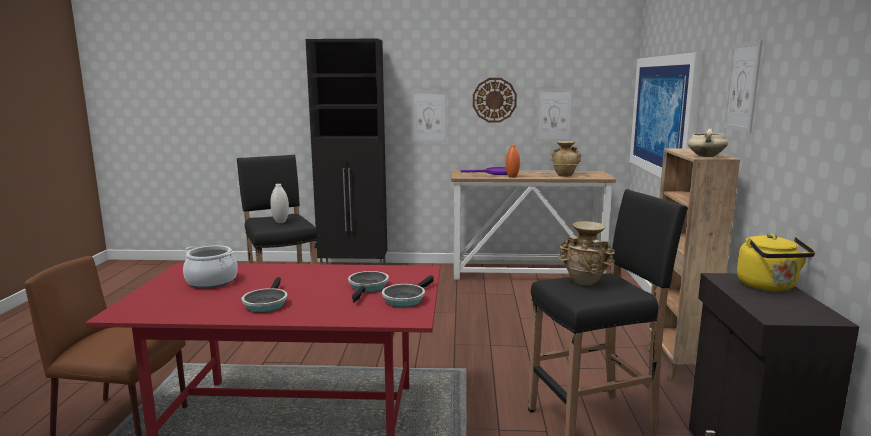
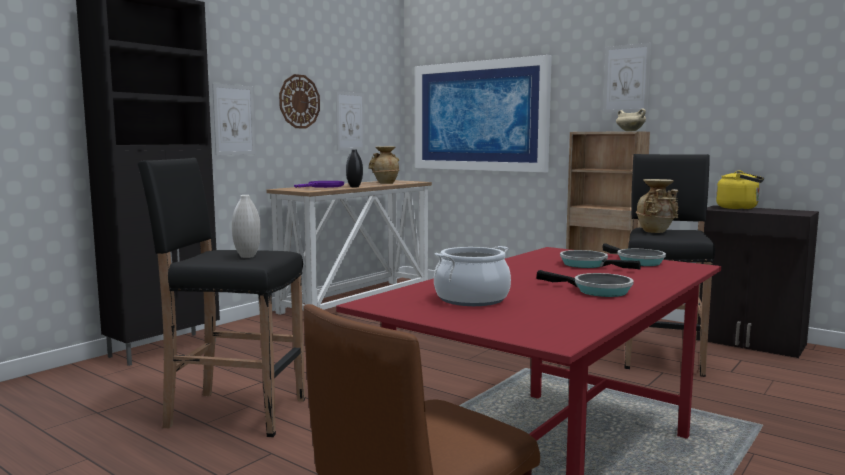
camera: 55 degrees left, 5 degrees down
orange vase [505,144,520,178] -> black vase [346,149,363,187]

